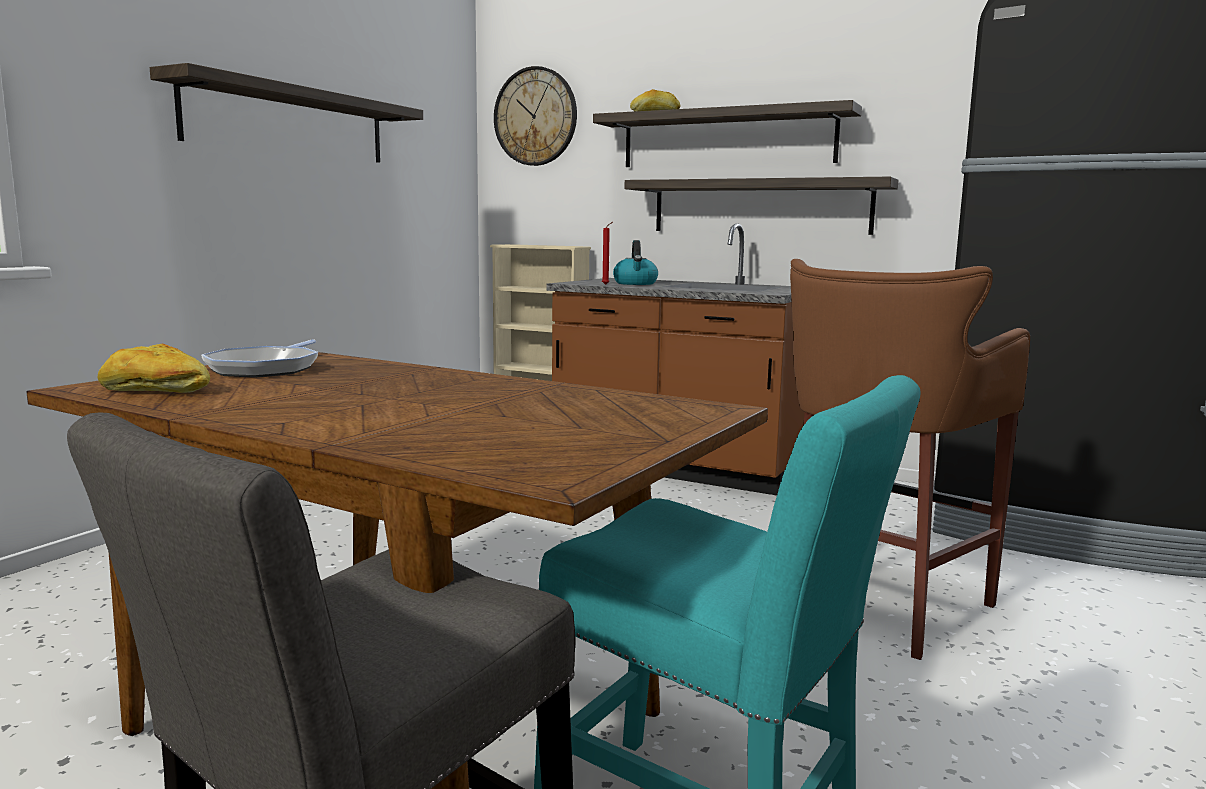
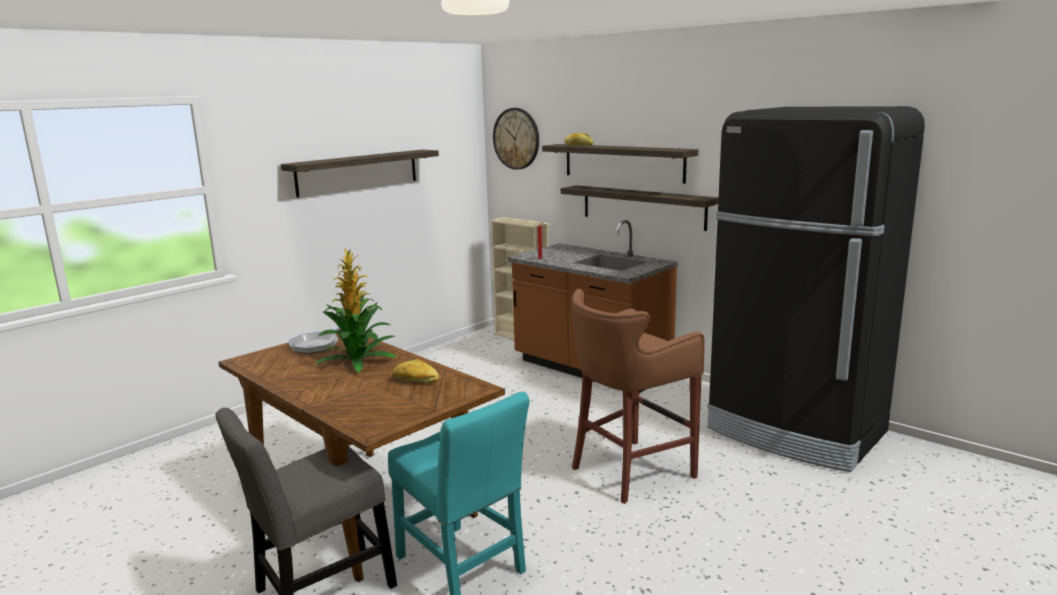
camera: 15 degrees right, 5 degrees up
bread [98,343,210,393] -> bread moved to [392,359,439,383]
kettle [613,240,658,285] -> none
none -> potted plant [315,247,396,372]

